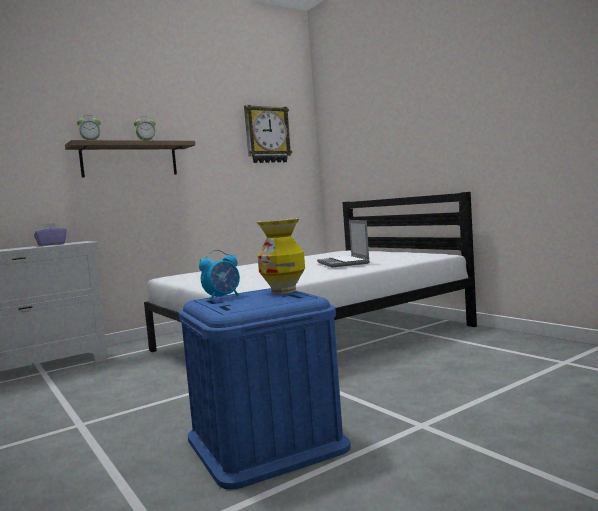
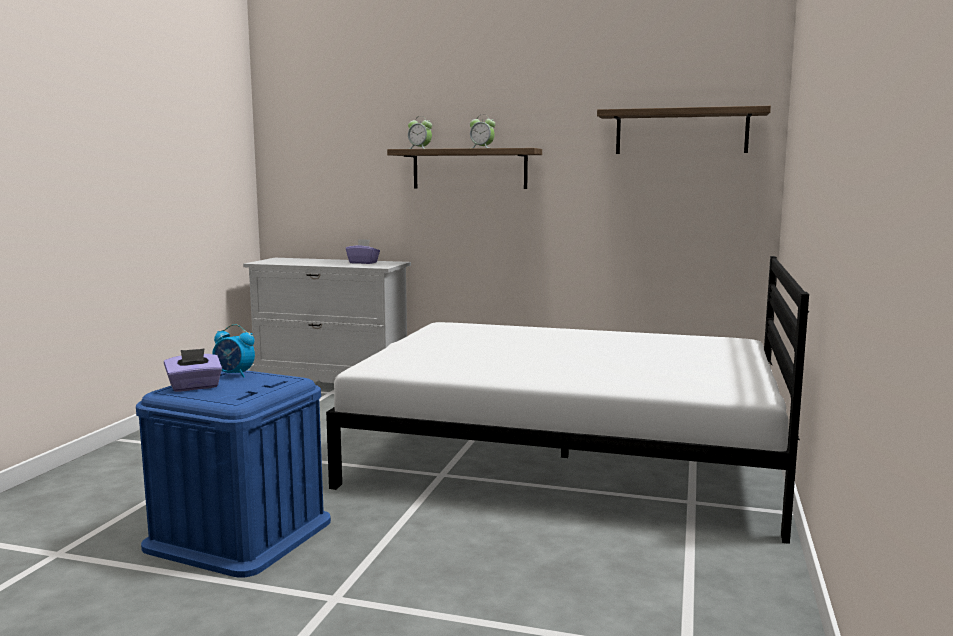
camera: 50 degrees right, 5 degrees up
wall clock [244,105,292,163] -> shelf [597,106,771,154]
vase [257,219,305,294] -> none
laptop [317,220,370,268] -> none
none -> purple tissue box [164,348,222,392]

